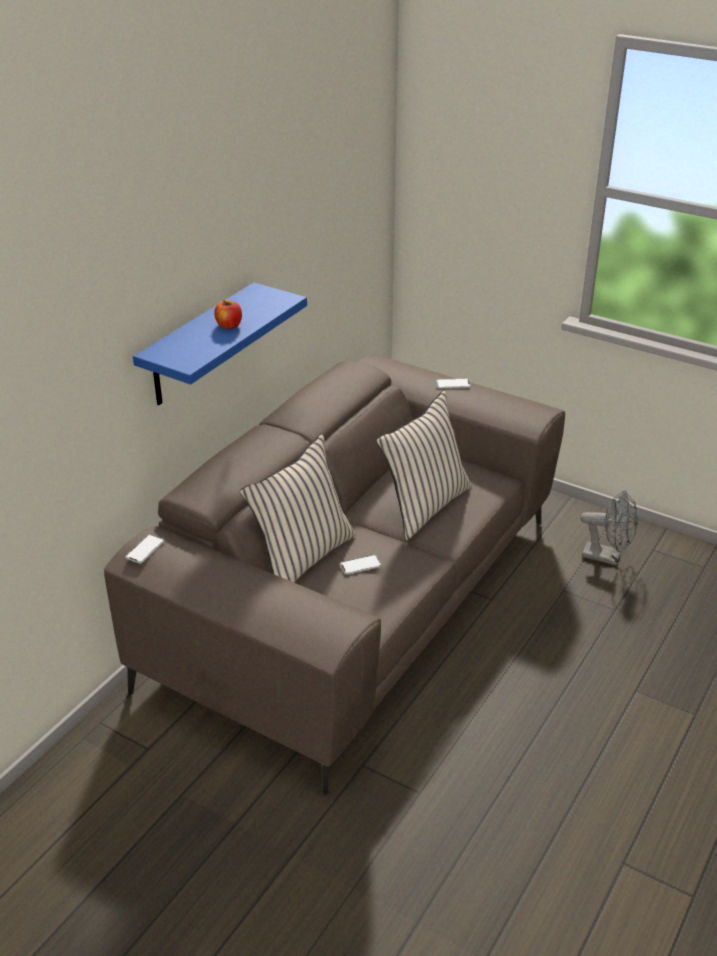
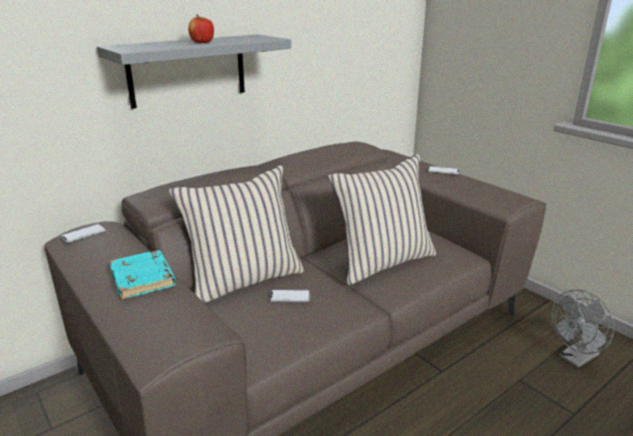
camera: 20 degrees right, 10 degrees down
blue shelf [133,282,307,405] -> grey shelf [97,34,291,109]
grey fan [580,490,638,565] -> grey fan turned 105 degrees clockwise [551,290,614,368]
none -> turquoise book [110,250,176,300]

